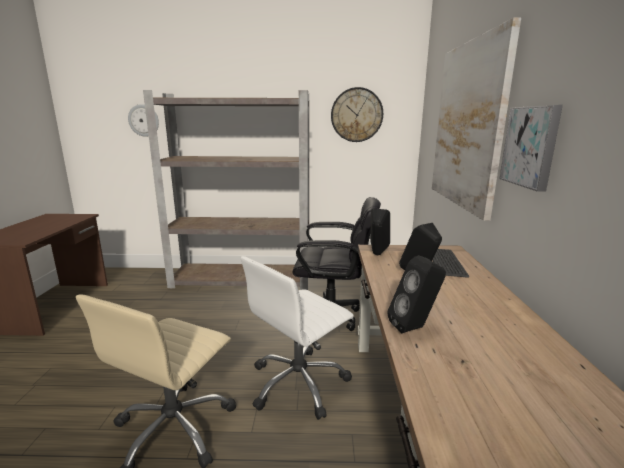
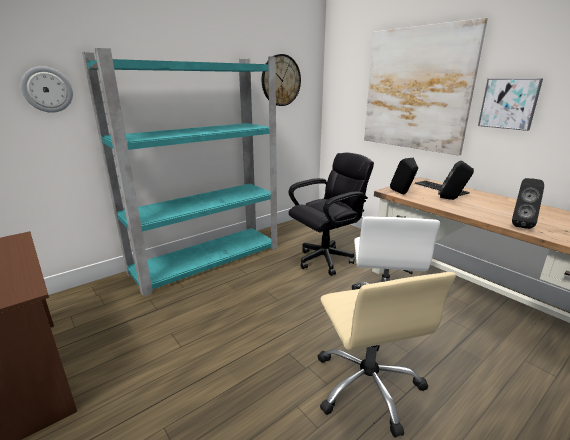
camera: 40 degrees left, 5 degrees up
brown bookcase [143,90,309,290] -> turquoise bookcase [82,48,277,297]

